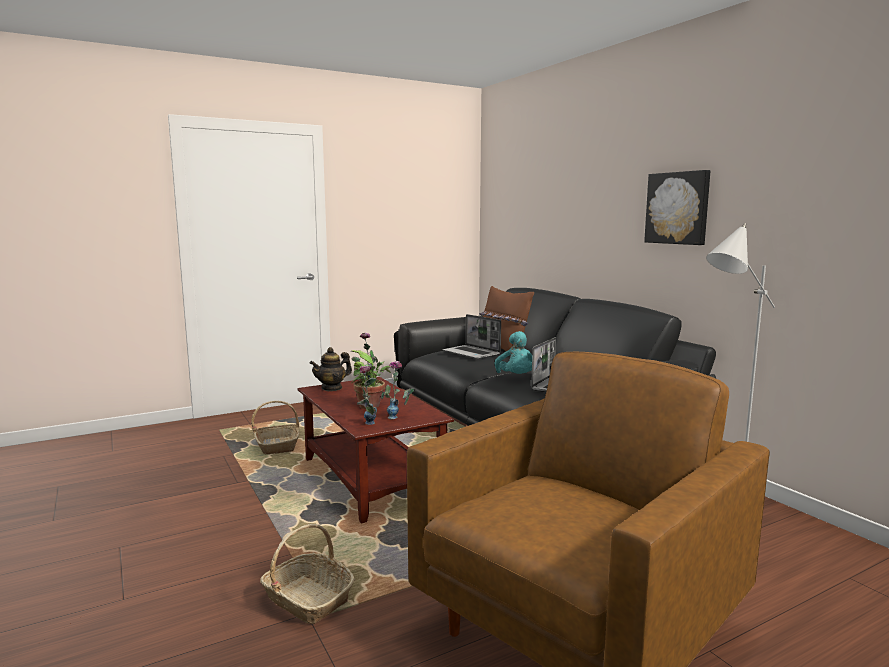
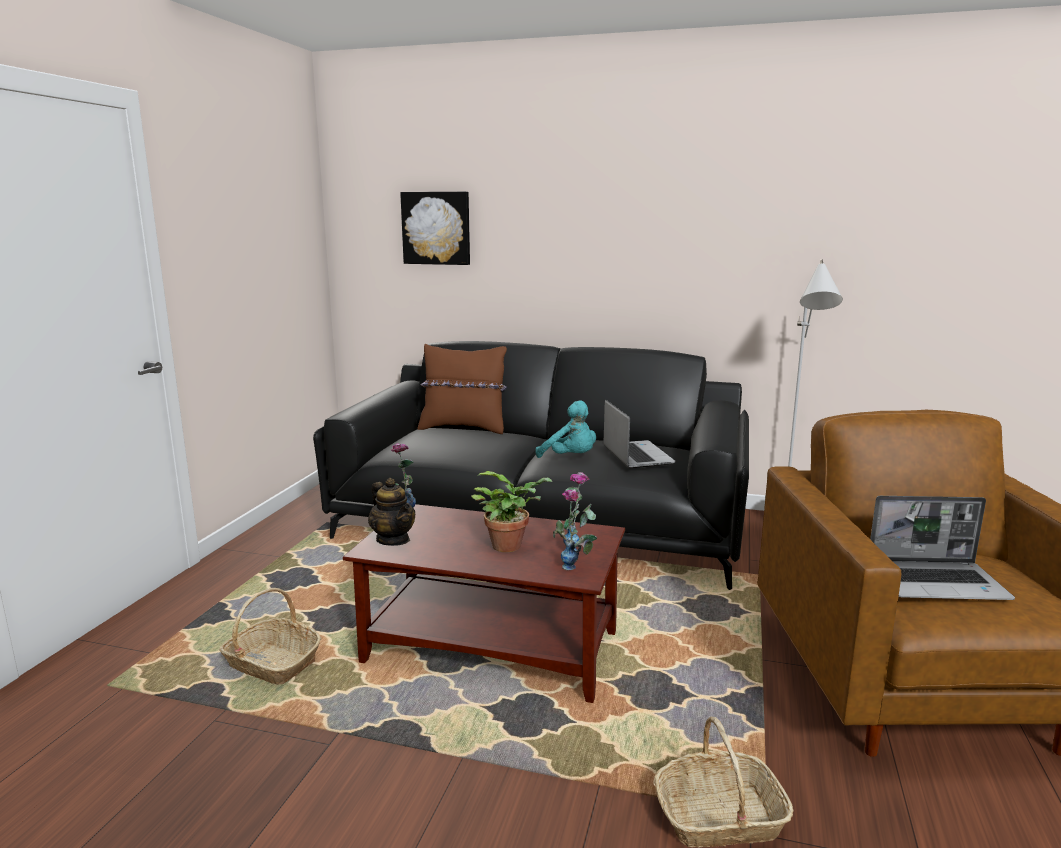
camera: 45 degrees left, 5 degrees up
teapot [310,347,352,391] -> teapot turned 45 degrees counterclockwise [368,478,416,546]
laptop [442,314,501,359] -> laptop moved to [870,496,1015,600]
picture [644,170,711,245] -> picture moved to [400,192,470,265]

